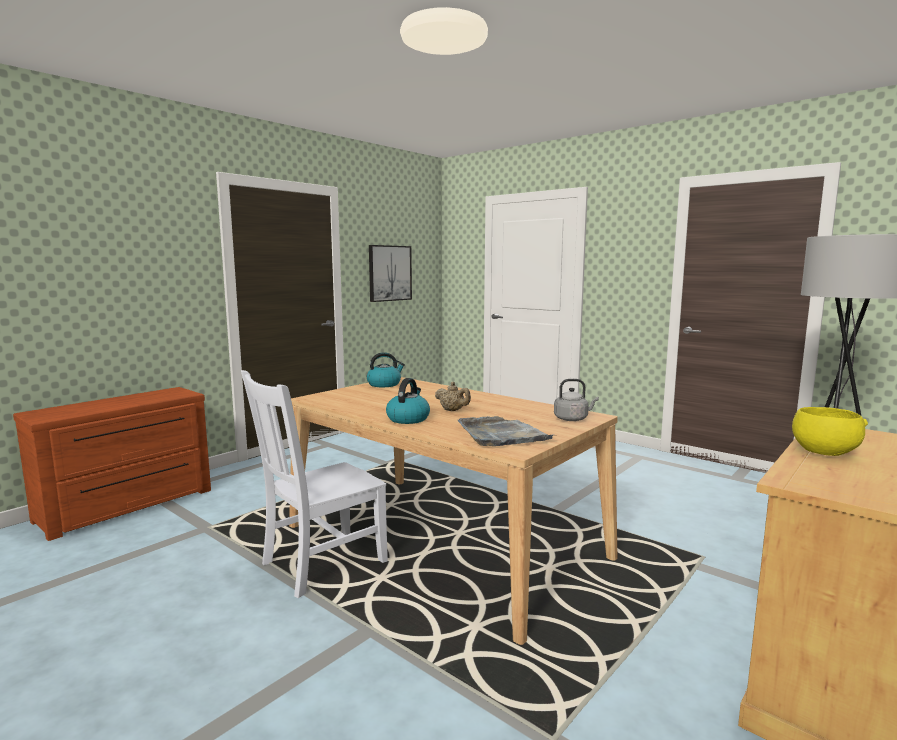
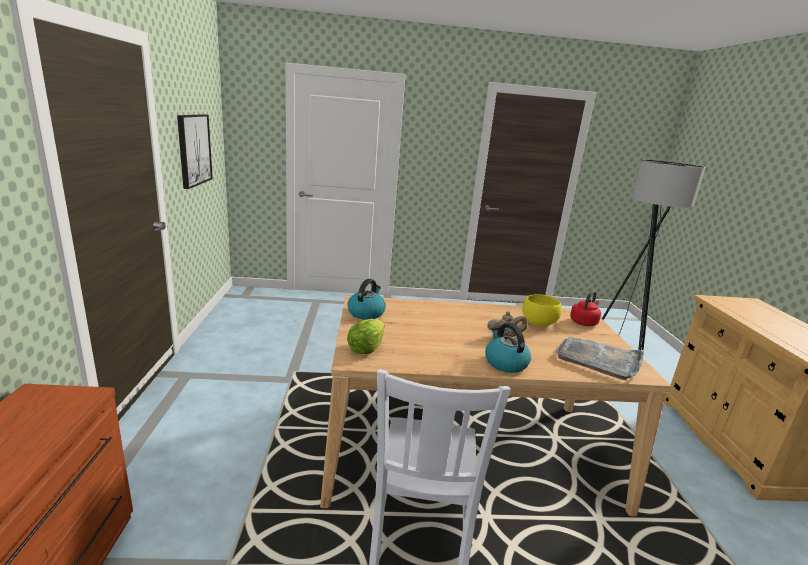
camera: 45 degrees left, 10 degrees up
grey kettle [554,379,599,421] -> red kettle [570,291,601,326]
yellow bowl [792,407,868,456] -> yellow bowl moved to [522,294,562,327]
none -> lettuce [347,319,385,354]

